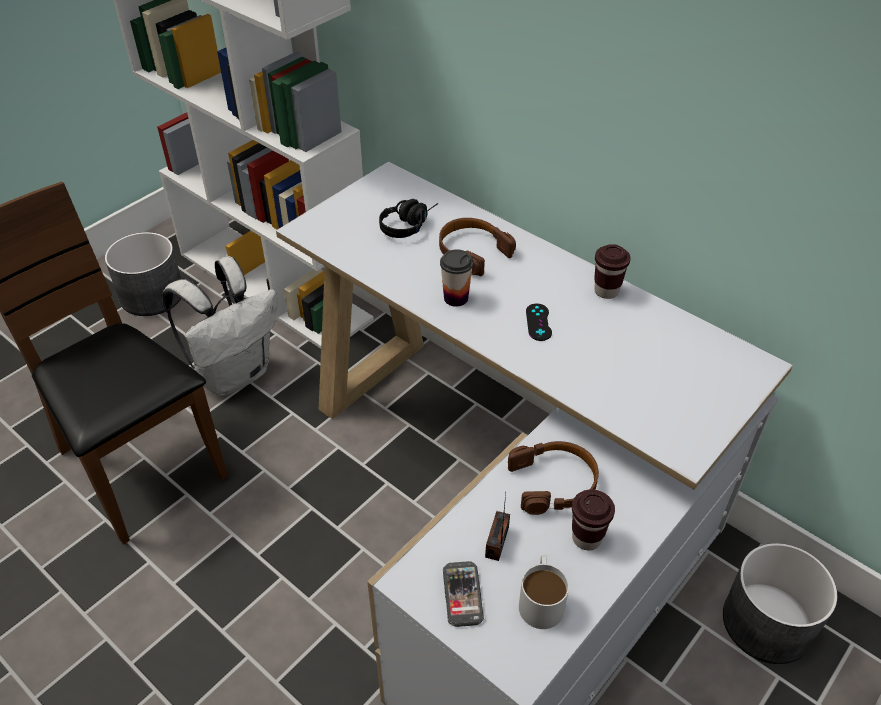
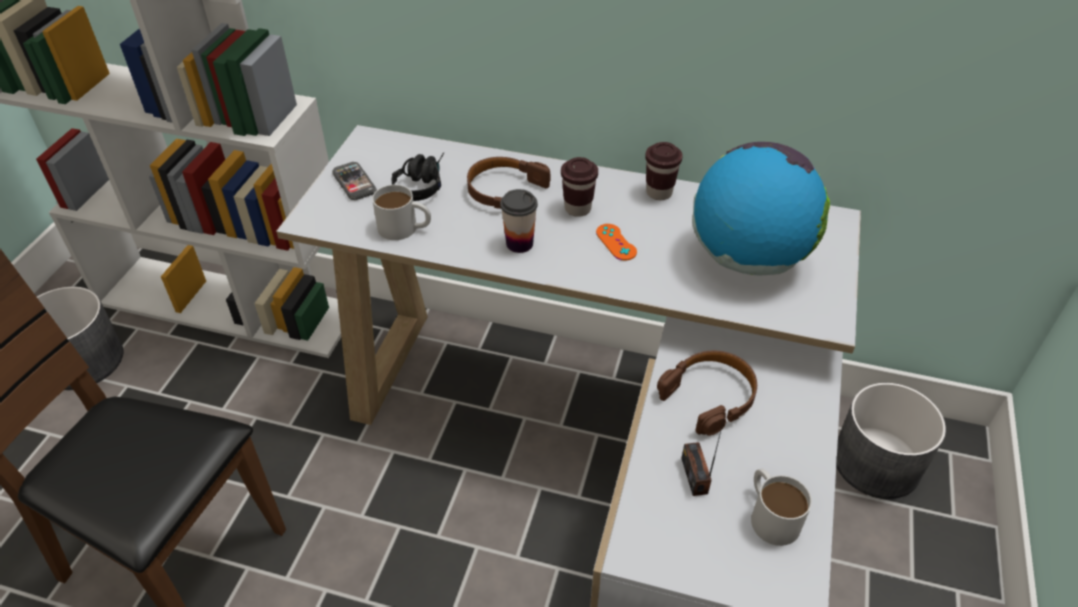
camera: 25 degrees left, 0 degrees up
white backpack [162,256,277,396] -> none
phone [443,561,484,627] -> phone moved to [332,162,377,200]
black game controller [526,303,552,341] -> orange game controller [596,224,637,261]
brown cup [572,489,615,550] -> brown cup moved to [561,157,598,217]
none -> white mug [372,185,431,240]
none -> globe [692,142,830,275]

